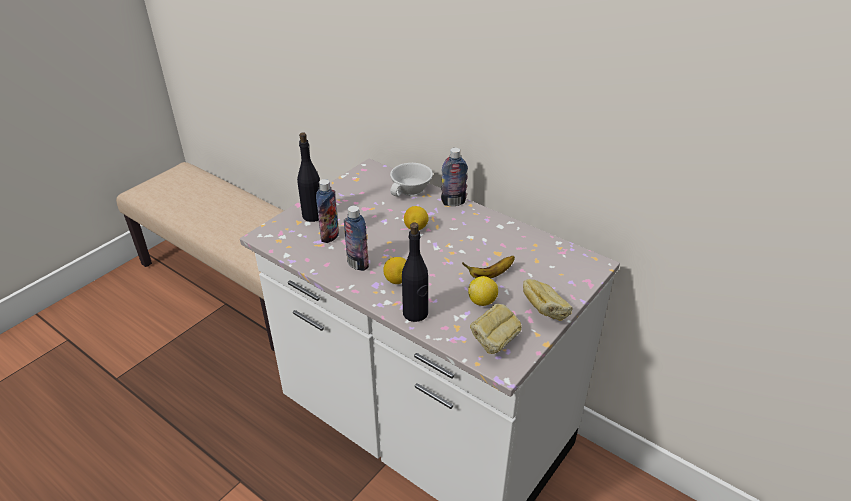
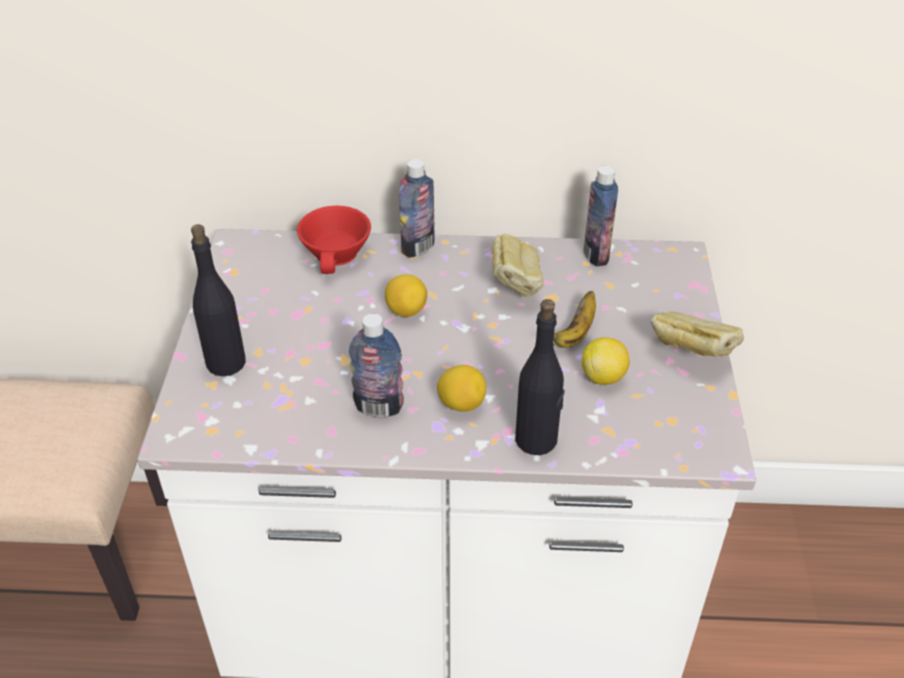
camera: 35 degrees left, 5 degrees up
bottle [316,179,339,243] -> bottle moved to [583,165,618,267]
white cup [390,163,433,197] -> red cup [297,206,371,274]
bread [470,304,522,354] -> bread moved to [492,234,544,297]

